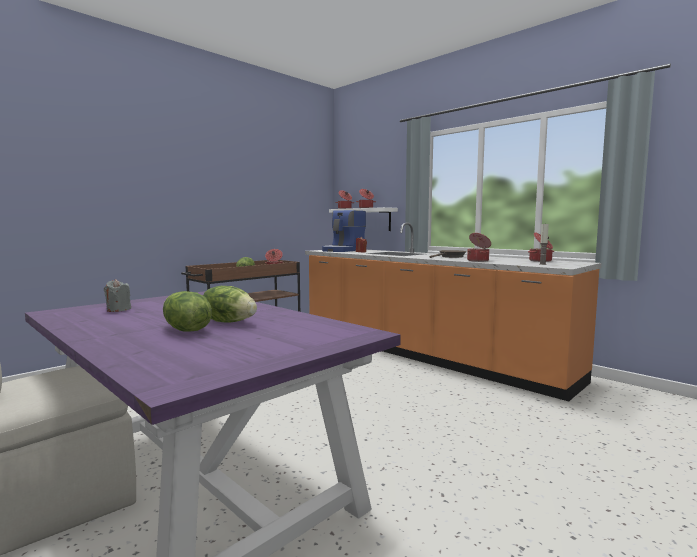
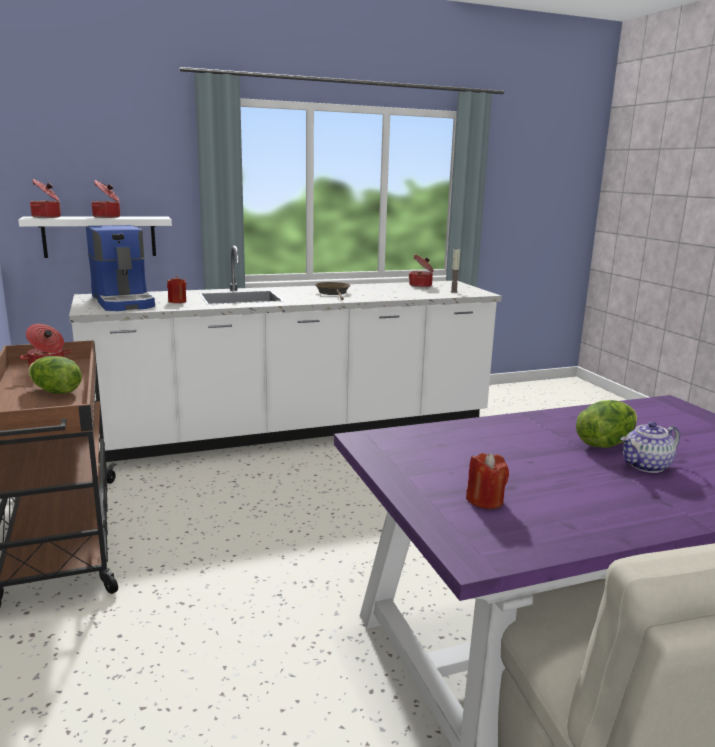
camera: 65 degrees left, 10 degrees up
grey candle [104,279,131,312] -> red candle [466,453,509,509]
lettuce [163,291,212,331] -> teapot [620,421,680,473]
orange counter [305,222,601,401] -> white counter [69,246,502,463]
cooking pot [467,233,491,262] -> none

